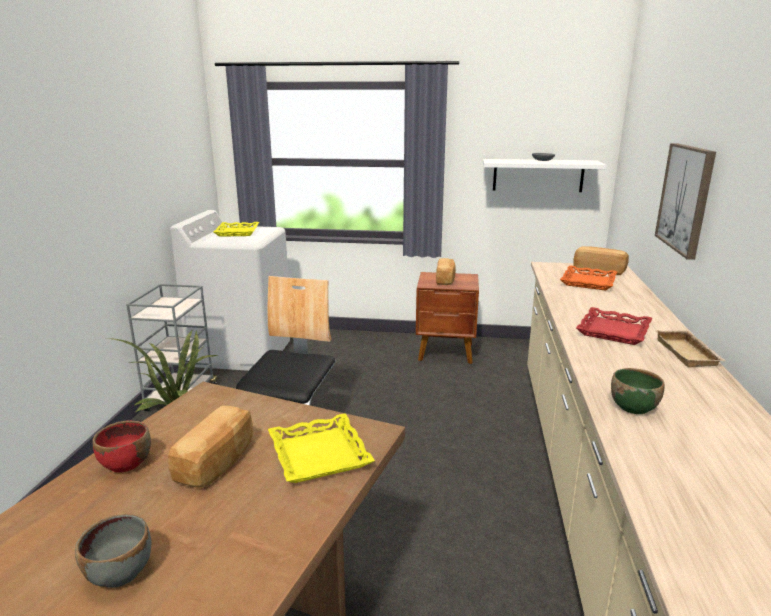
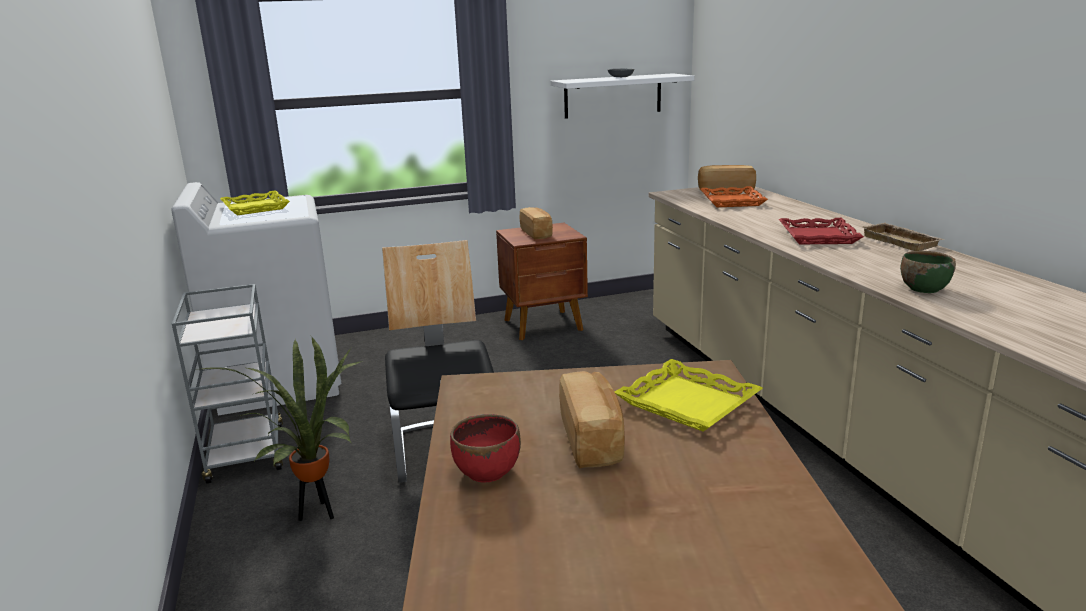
camera: 25 degrees left, 0 degrees up
grey bowl [75,514,151,588] -> none
picture [655,143,716,260] -> none

